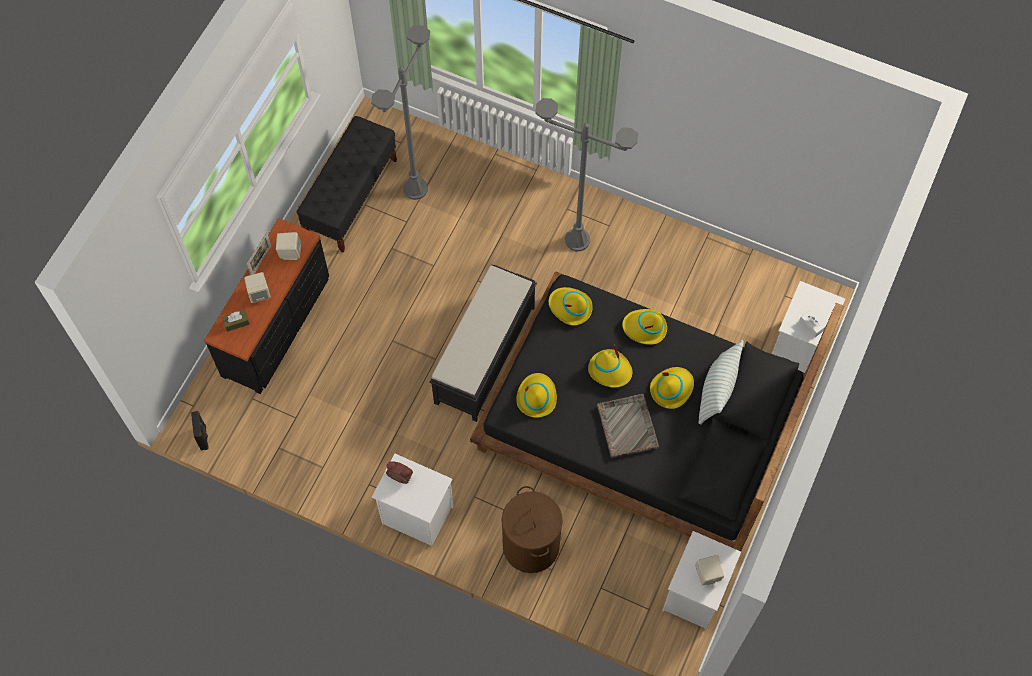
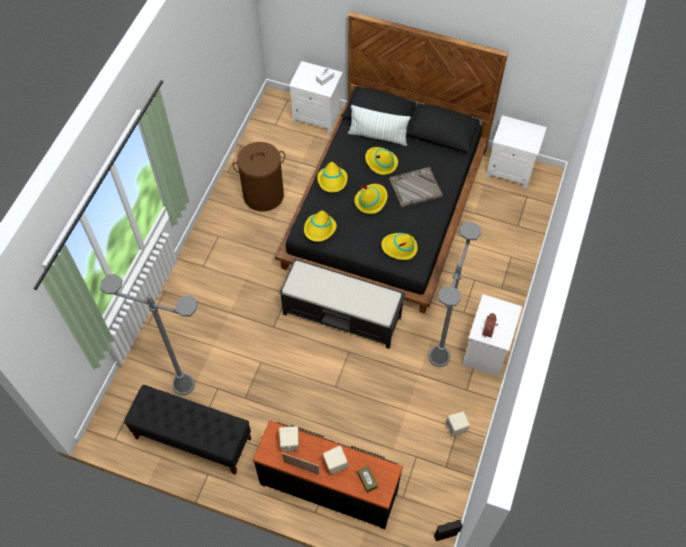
camera: 95 degrees left, 5 degrees down
brown laundry basket [501,486,563,573] -> brown laundry basket moved to [233,142,285,212]
grey floor lamp [535,98,638,251] -> grey floor lamp moved to [428,222,481,367]
beige speaker [695,555,724,585] -> beige speaker moved to [445,411,470,437]

